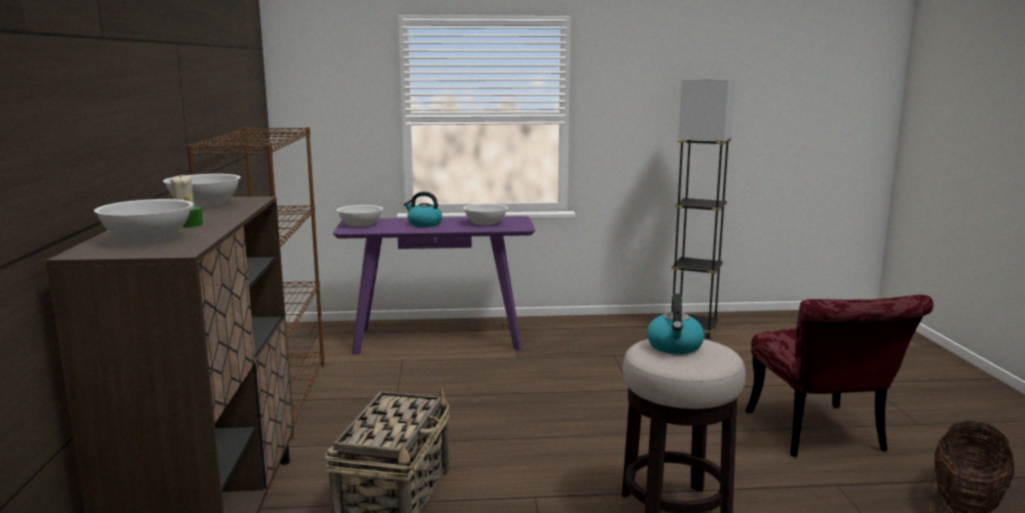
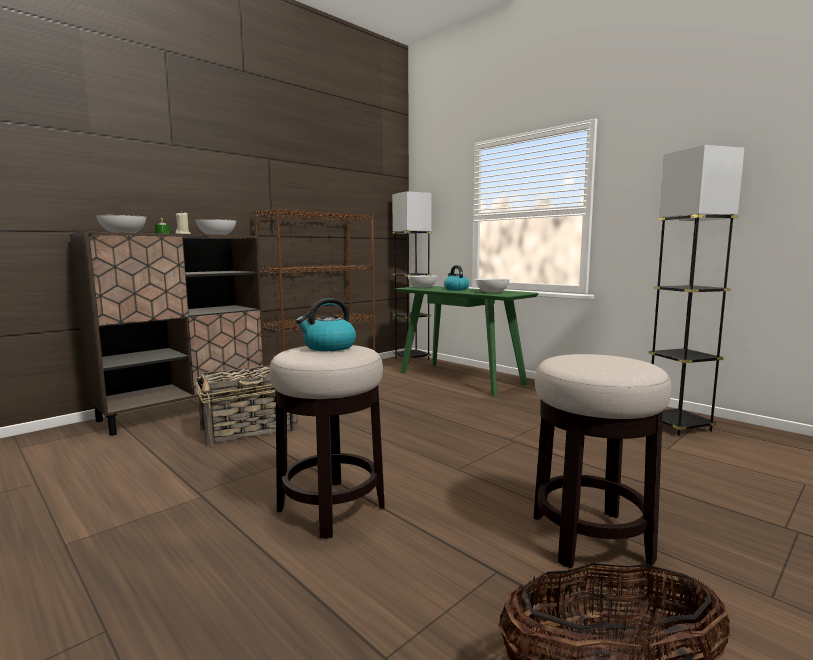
camera: 50 degrees right, 5 degrees down
purple console table [333,216,535,355] -> green console table [395,286,539,397]
red chair [745,295,934,457] -> stool [533,354,671,569]
none -> grey floor lamp [392,191,432,363]

